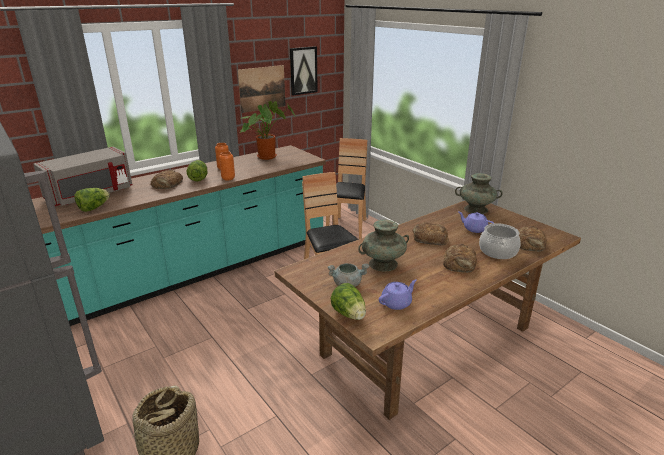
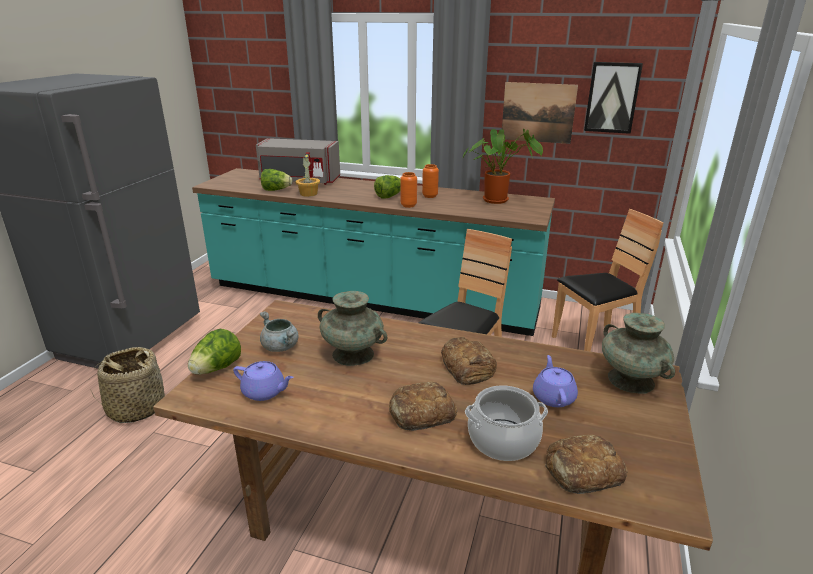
camera: 55 degrees right, 0 degrees up
bread [151,169,183,189] -> none
none -> potted plant [295,154,320,197]

